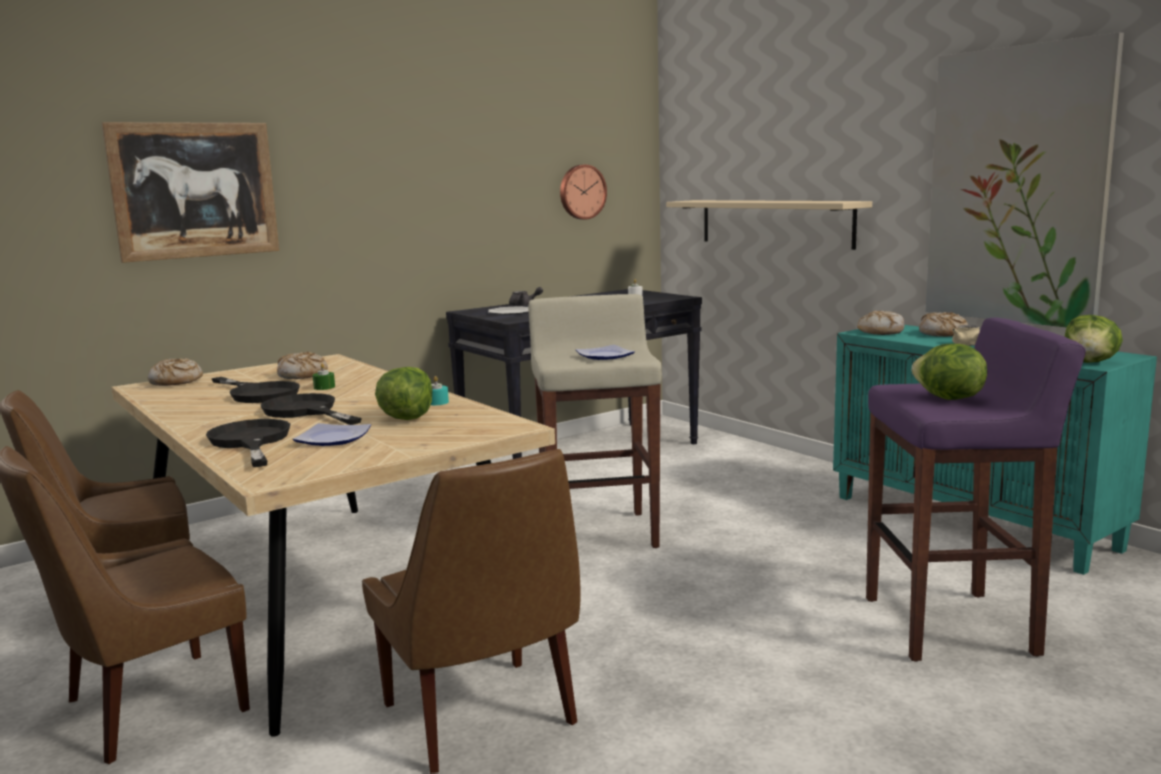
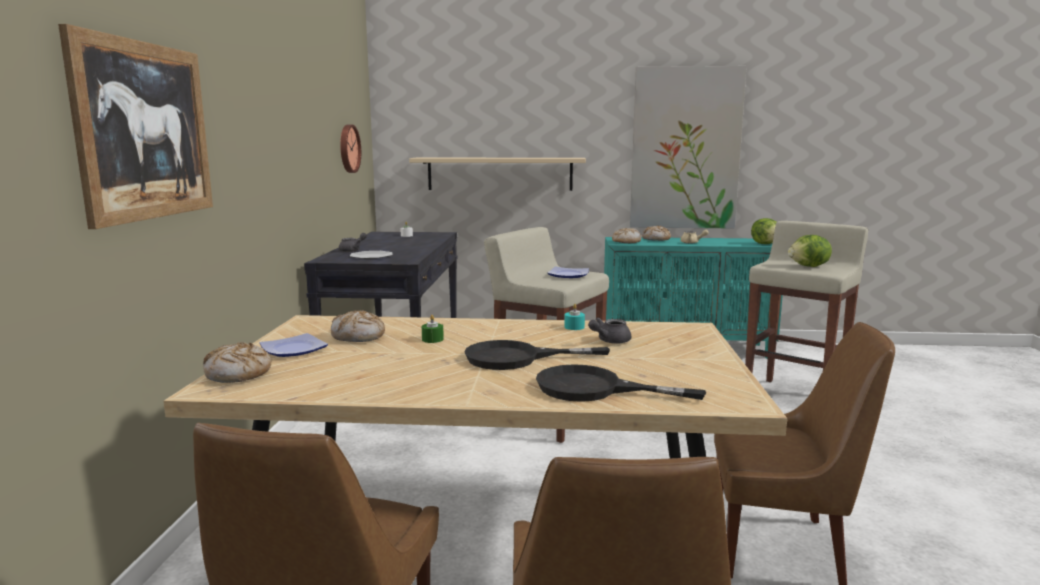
camera: 50 degrees left, 0 degrees up
black frying pan [212,377,300,403] -> none
plate [292,423,371,446] -> plate moved to [259,333,328,357]
lettuce [375,367,432,420] -> grey teapot [588,317,631,344]
purple stool [866,318,1086,662] -> beige stool [745,221,868,382]

